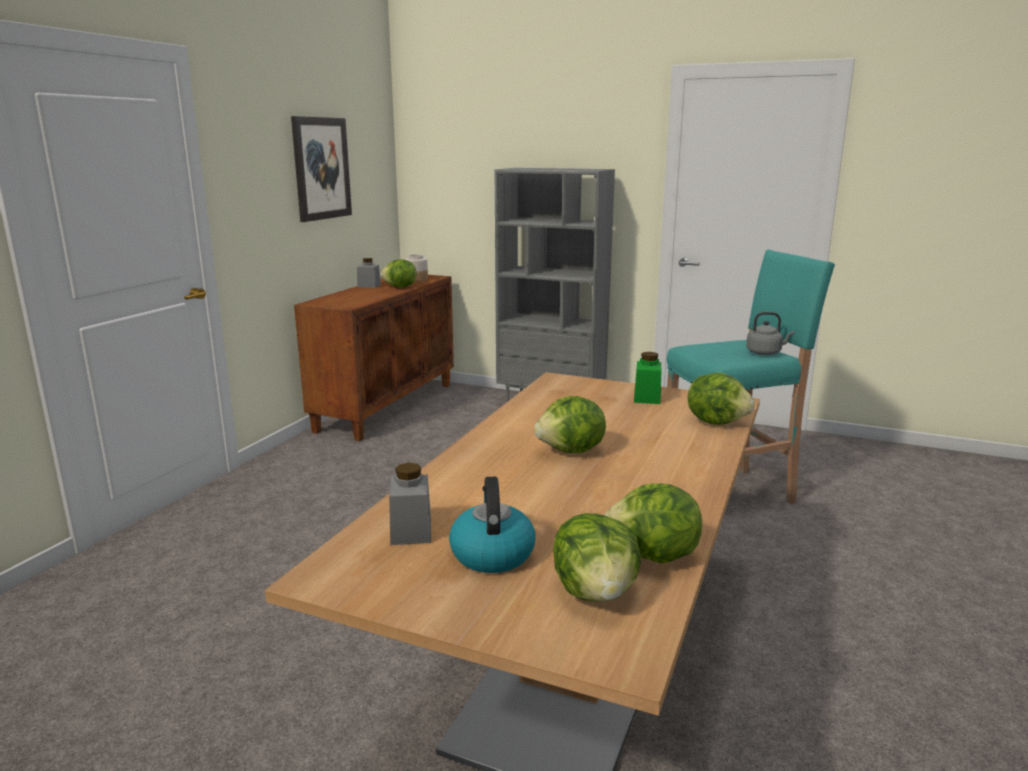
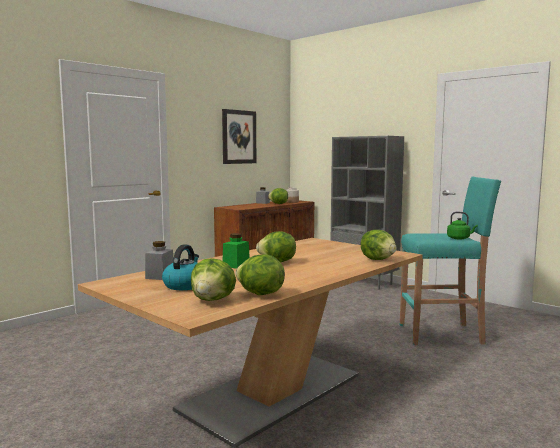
camera: 20 degrees right, 10 degrees down
green jar [634,352,661,404] -> green jar moved to [223,233,250,269]
grey kettle [746,312,794,355] -> green kettle [447,212,478,239]

